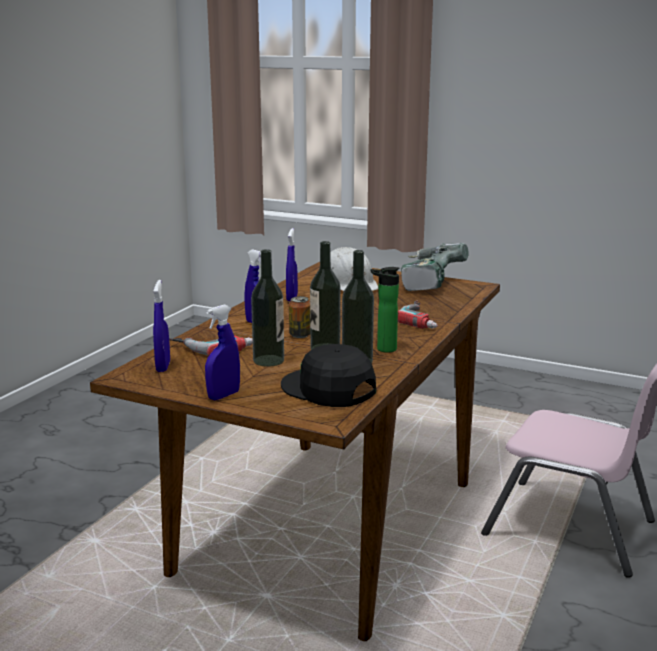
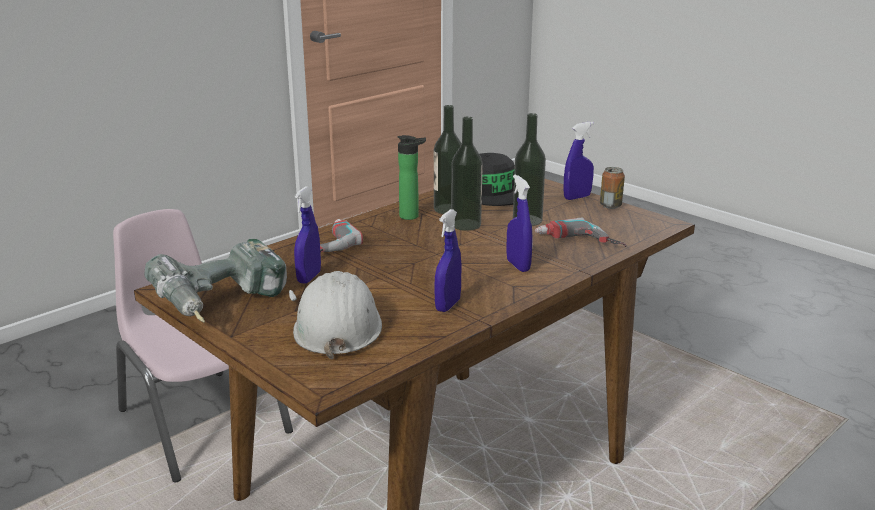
camera: 160 degrees left, 5 degrees up
blue spray bottle [153,280,170,372] -> blue spray bottle moved to [294,187,321,284]
can [289,296,310,338] -> can moved to [600,167,625,209]

